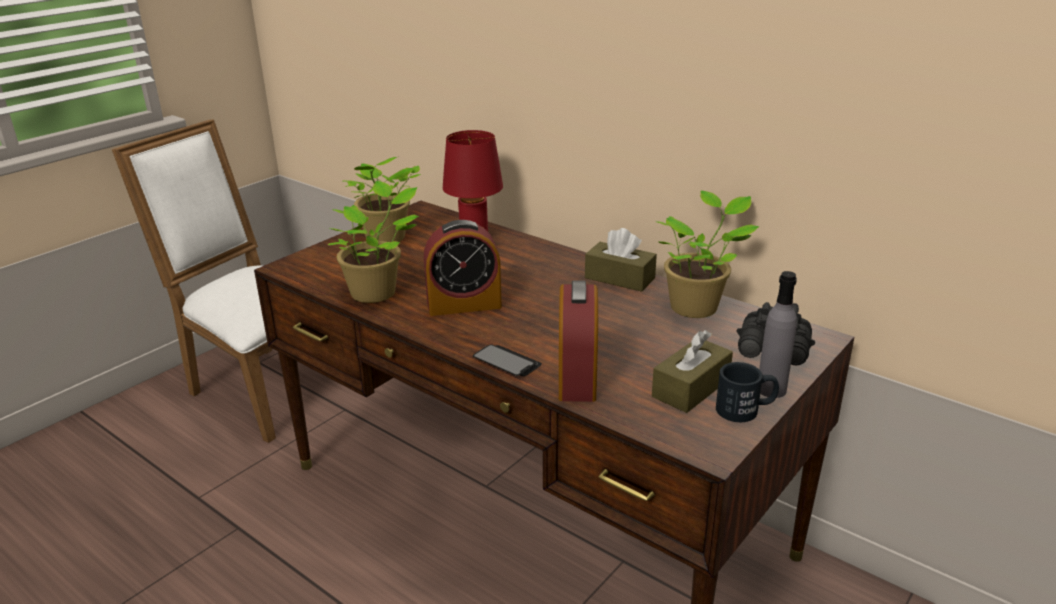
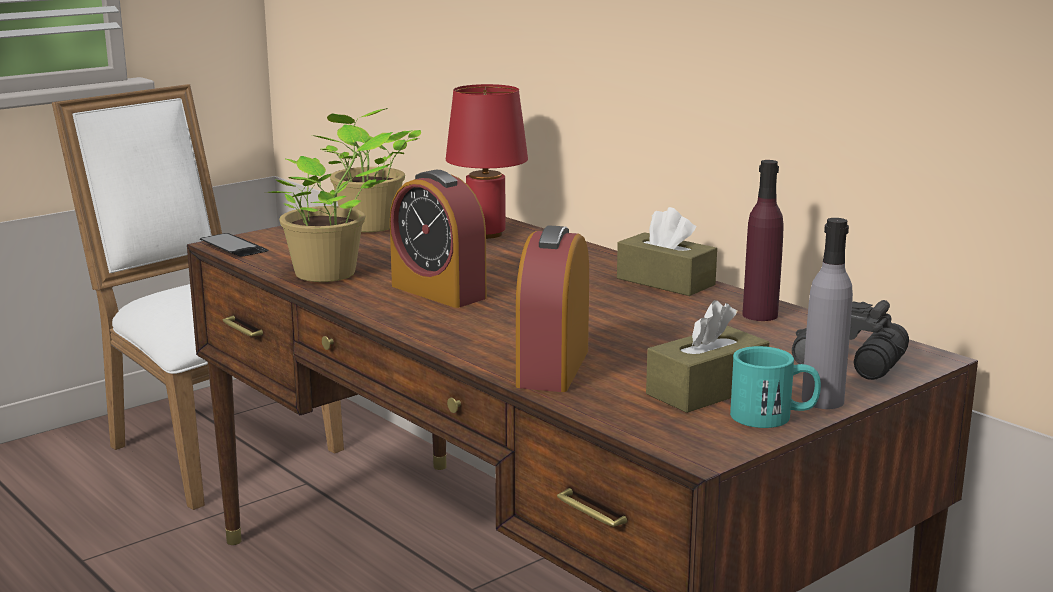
camera: 10 degrees right, 10 degrees down
alarm clock [424,220,502,316] -> alarm clock turned 45 degrees clockwise [390,170,487,308]
phone [473,344,542,376] -> phone moved to [200,233,269,257]
potted plant [655,191,760,318] -> purple bottle [742,160,784,321]
black mug [716,362,779,422] -> turquoise mug [730,346,821,428]

